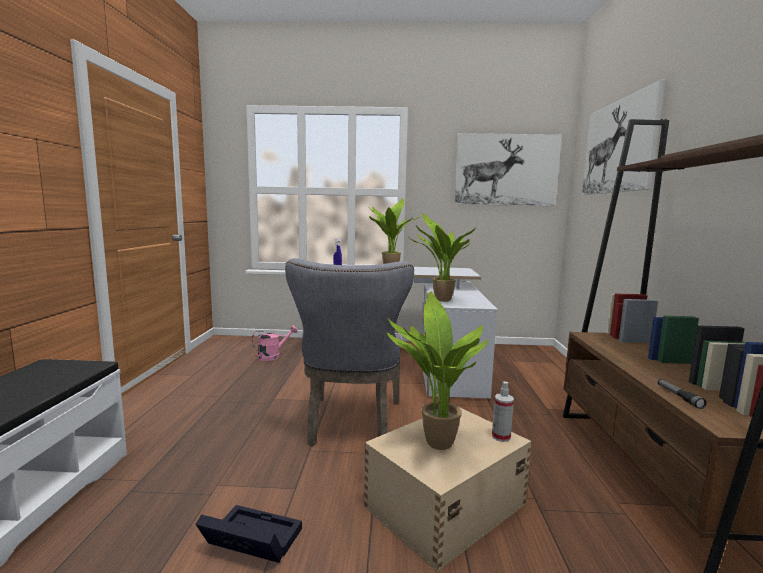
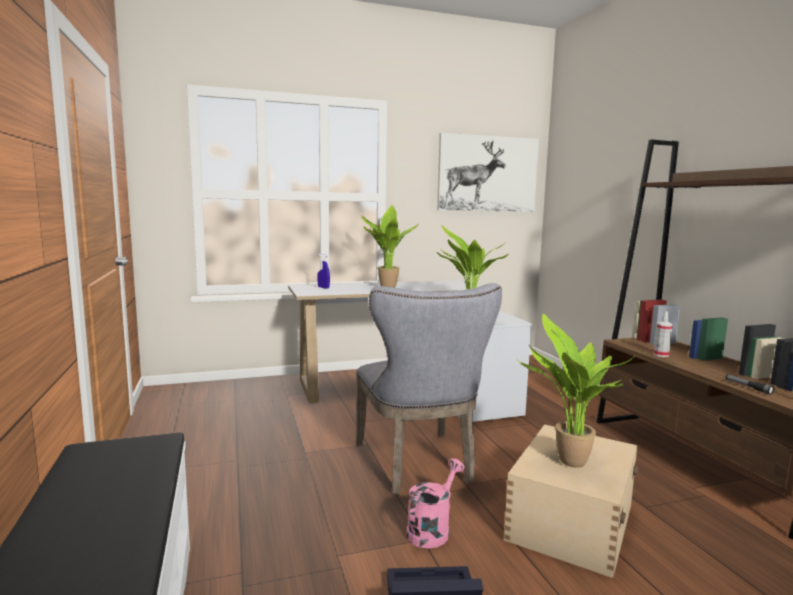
camera: 20 degrees left, 0 degrees up
pink watering can [252,325,298,361] -> pink watering can moved to [406,458,465,549]
spray bottle [492,381,514,442] -> spray bottle moved to [654,311,673,357]
picture [582,80,665,195] -> none

